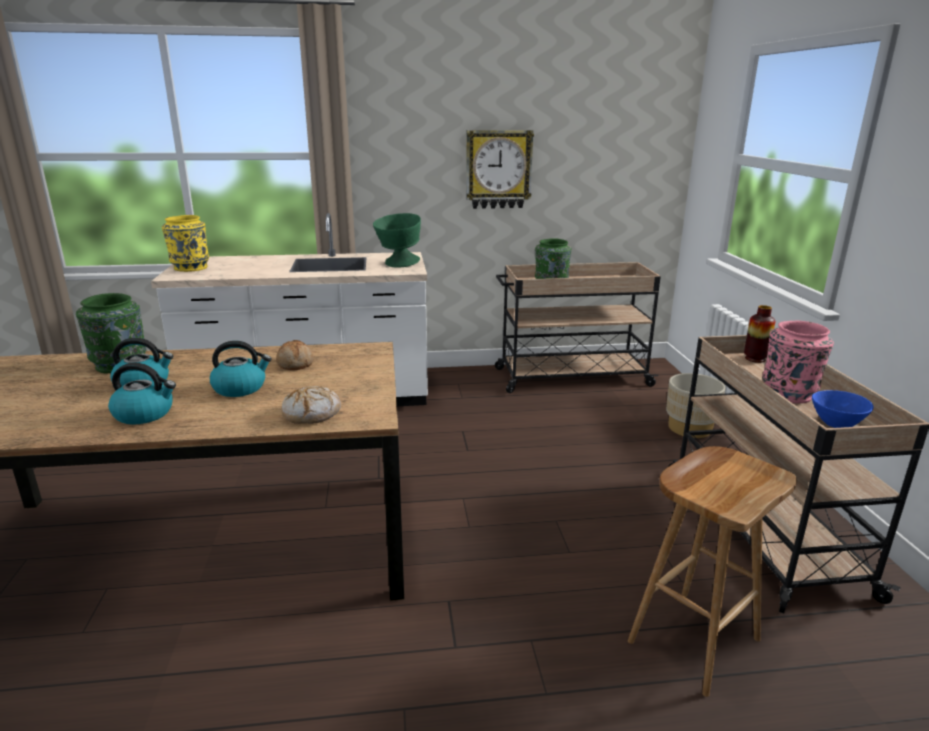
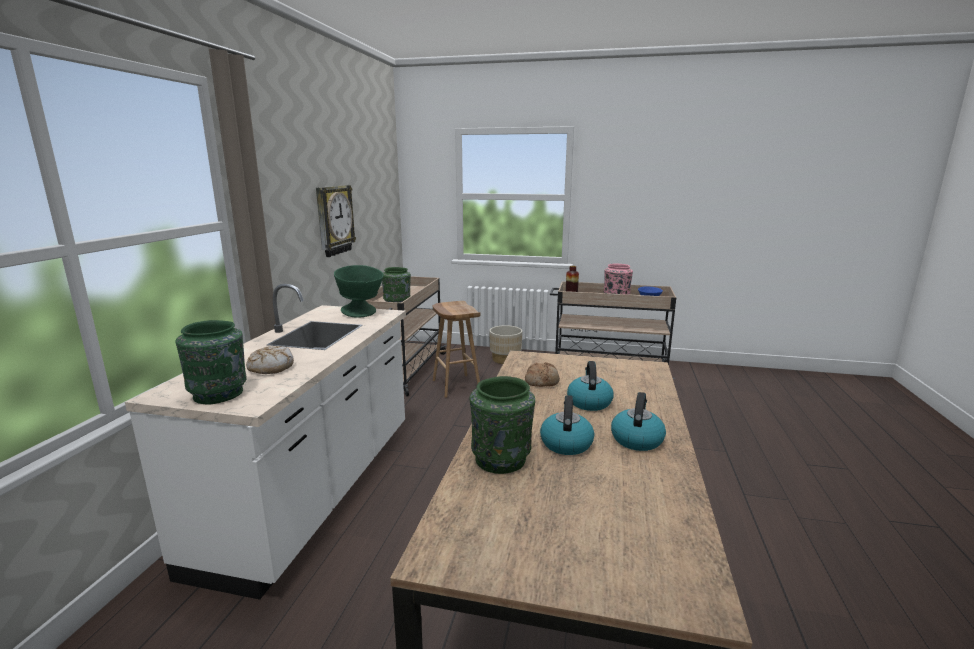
camera: 70 degrees left, 5 degrees down
yellow vase [162,215,209,272] -> green vase [175,320,247,405]
bread [281,386,341,424] -> bread moved to [246,346,294,374]
brown stool [628,446,797,697] -> brown stool moved to [433,301,481,398]

